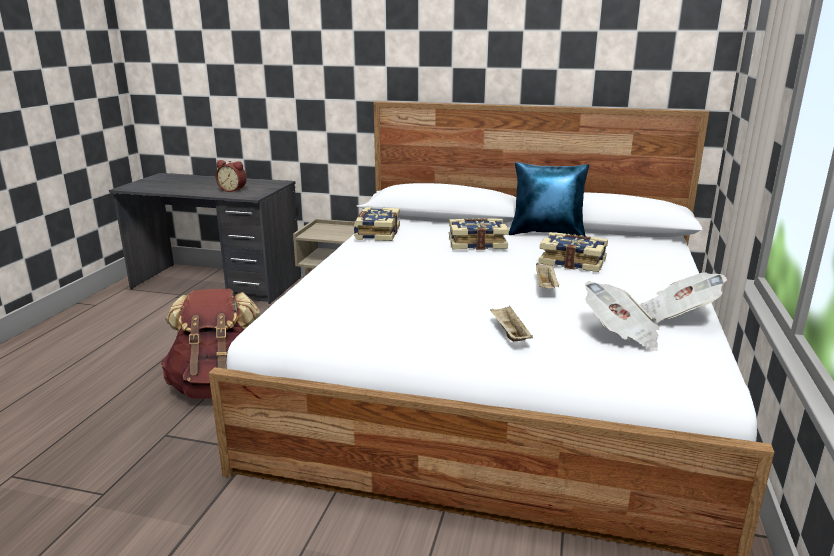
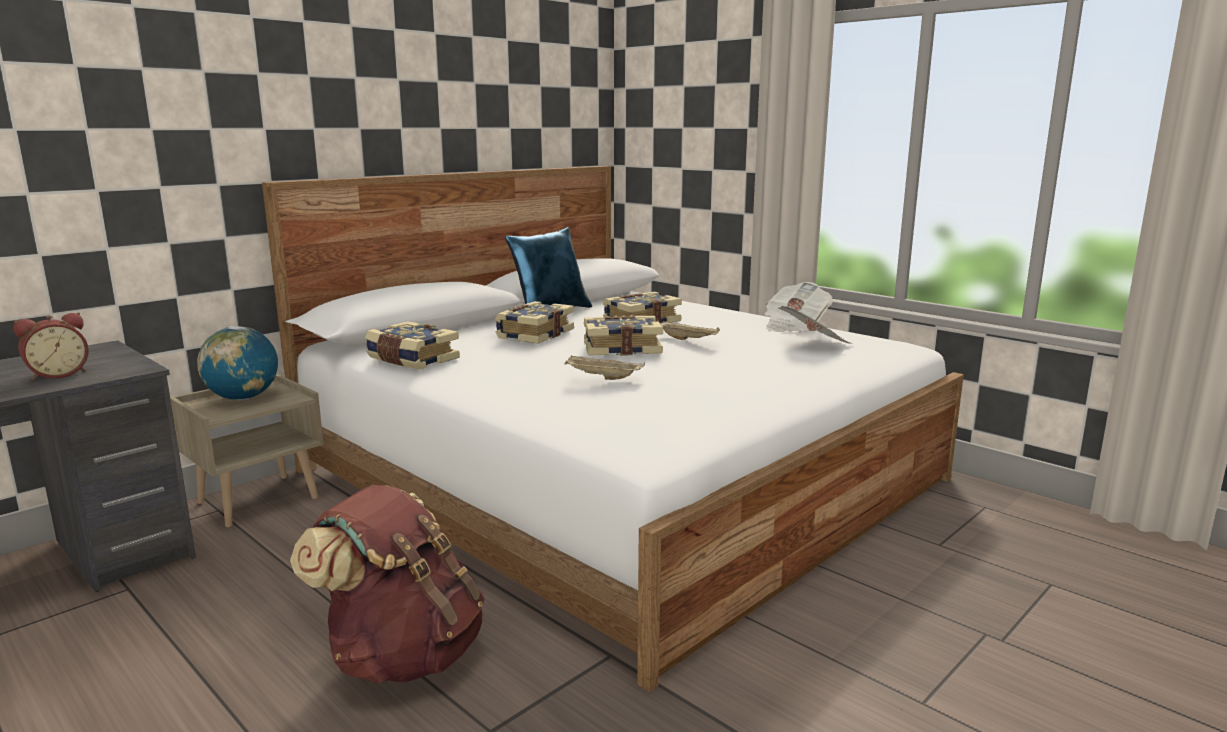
camera: 60 degrees left, 5 degrees down
beige tray [490,306,533,341] -> beige tray moved to [564,355,645,380]
none -> globe [197,326,278,400]
none -> book [584,315,663,356]

